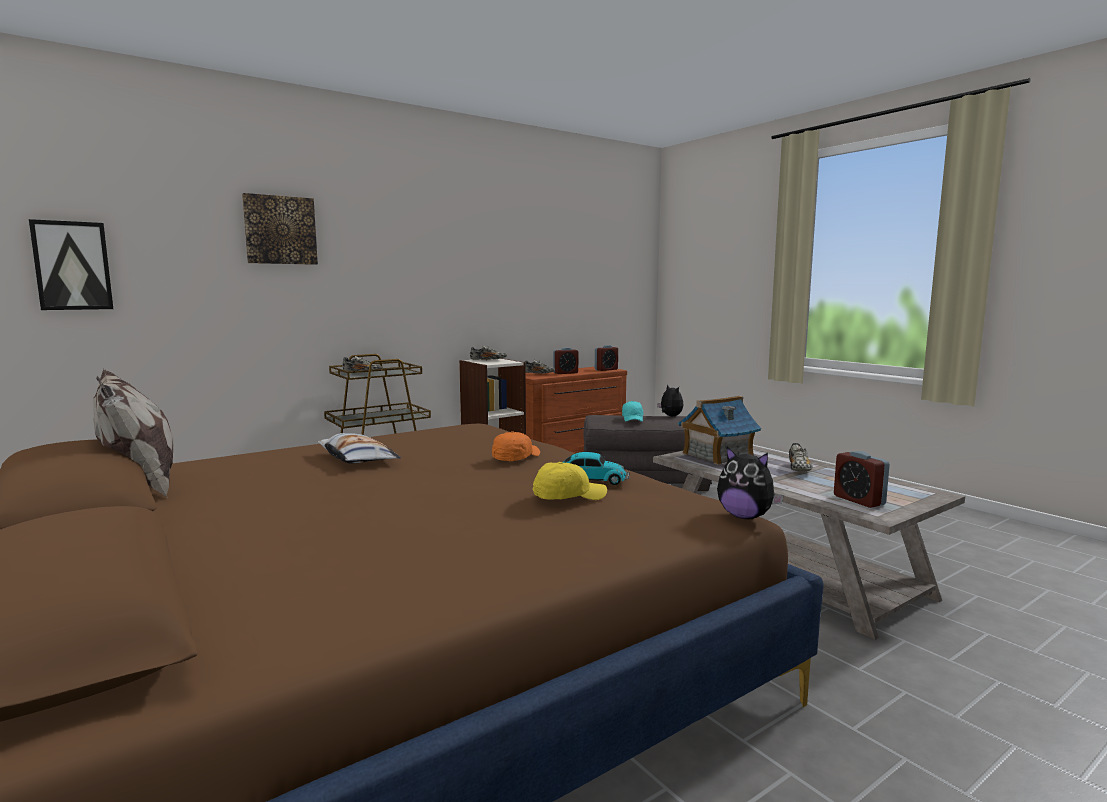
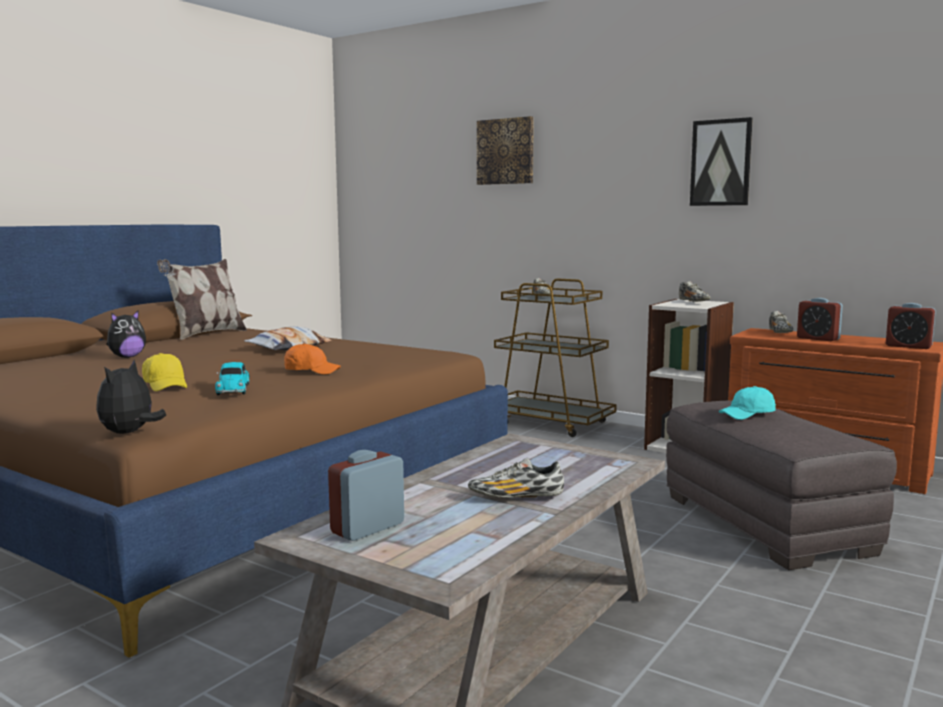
camera: 70 degrees right, 0 degrees up
picture [29,219,113,310] -> picture moved to [690,117,753,206]
plush toy [657,384,683,416] -> plush toy moved to [106,310,146,358]
toy house [678,396,761,465] -> none

